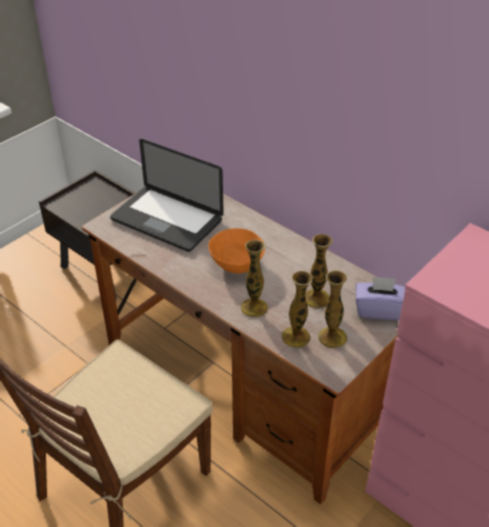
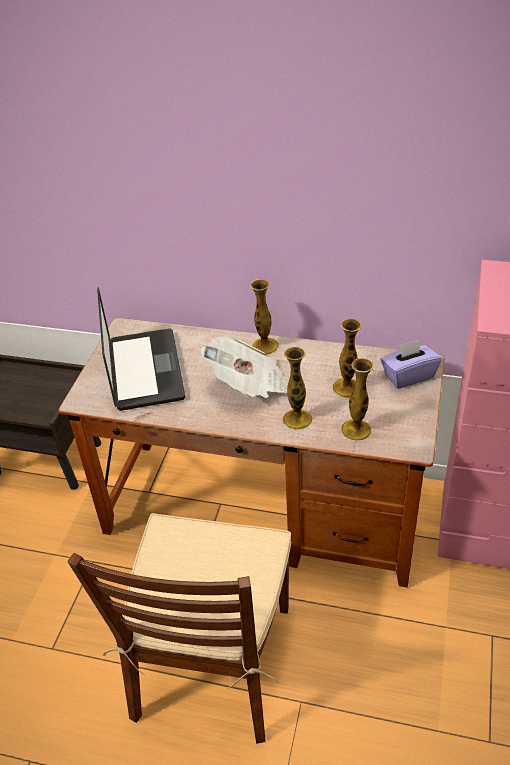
camera: 25 degrees left, 0 degrees up
laptop [110,139,224,252] -> laptop turned 105 degrees counterclockwise [97,287,185,411]
orange bowl [208,228,265,274] -> newspaper [200,336,288,398]
vase [318,270,348,349] -> vase moved to [250,279,279,355]

